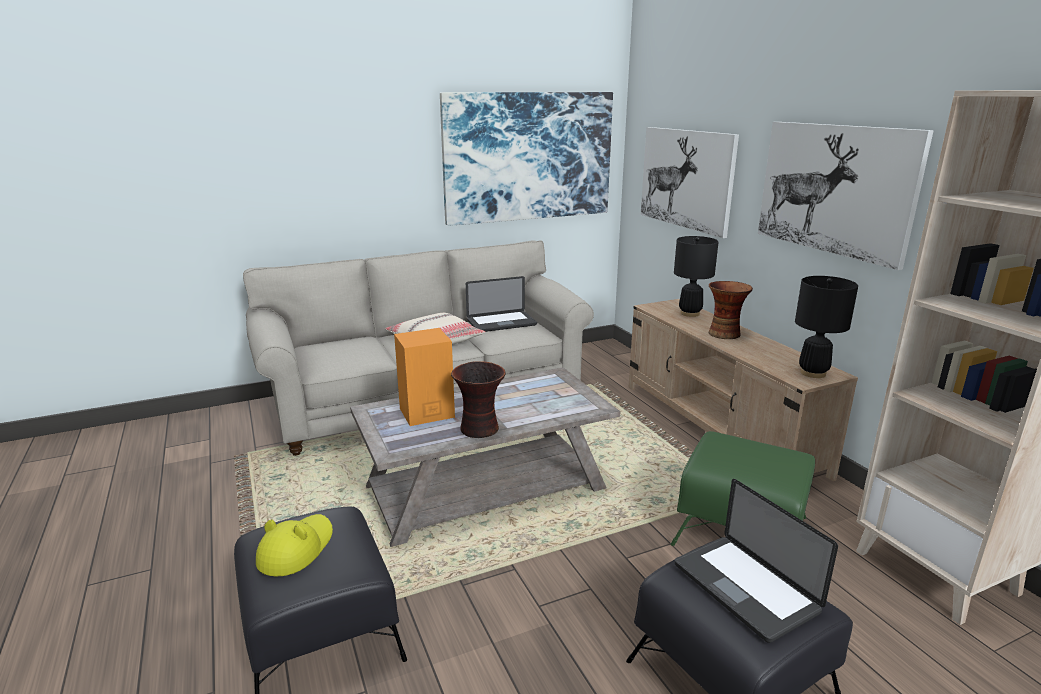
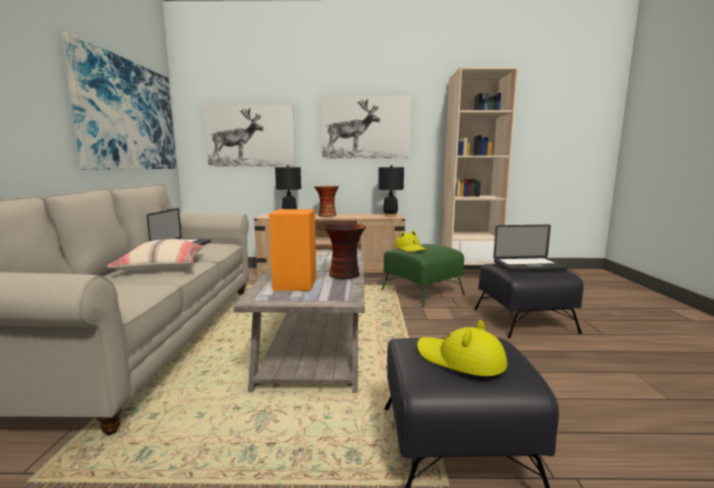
camera: 65 degrees left, 10 degrees down
none -> yellow hat [395,230,426,252]

